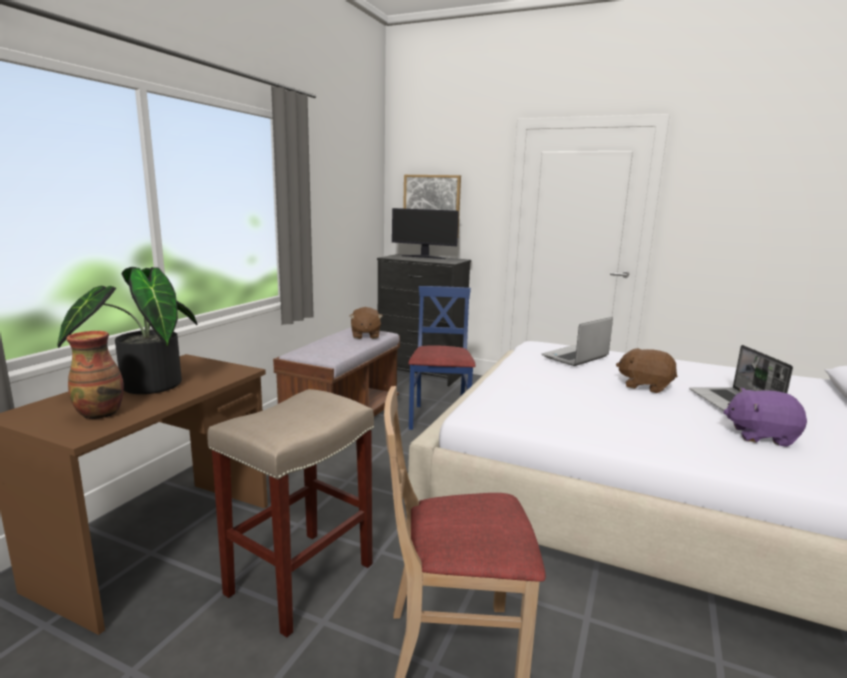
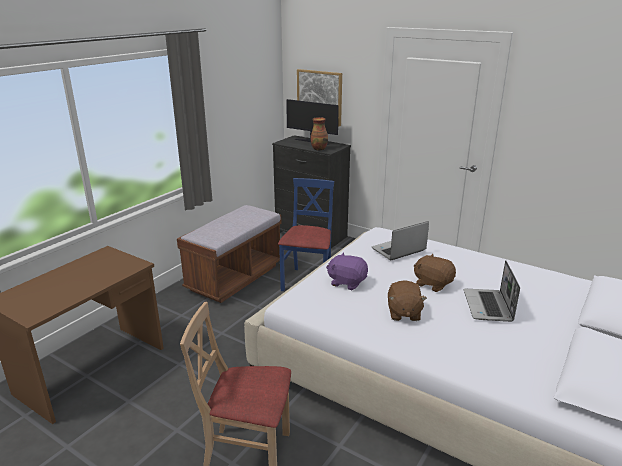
camera: 10 degrees right, 10 degrees up
potted plant [57,267,197,394] -> none
vase [66,331,124,419] -> vase moved to [311,117,328,151]
beige stool [207,389,374,638] -> none
brown plush toy [350,307,382,339] -> brown plush toy moved to [388,280,427,321]
purple plush toy [723,388,807,447] -> purple plush toy moved to [326,252,368,290]

